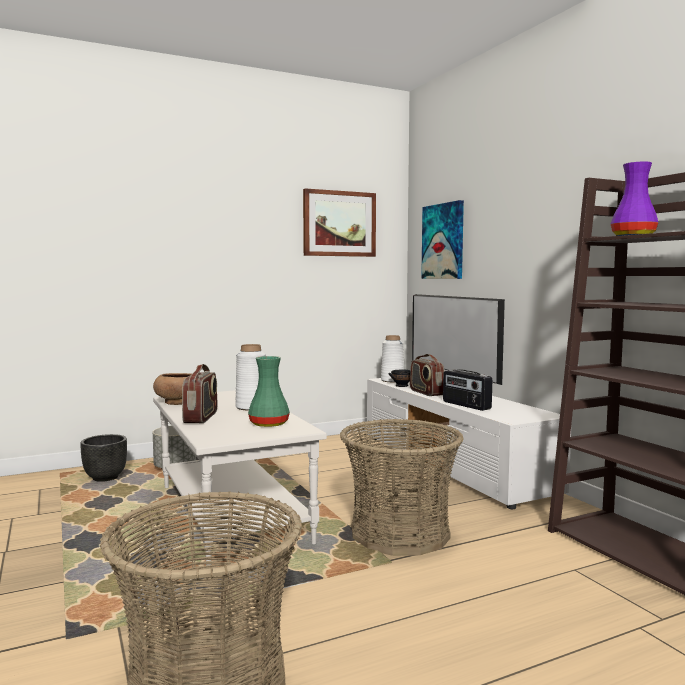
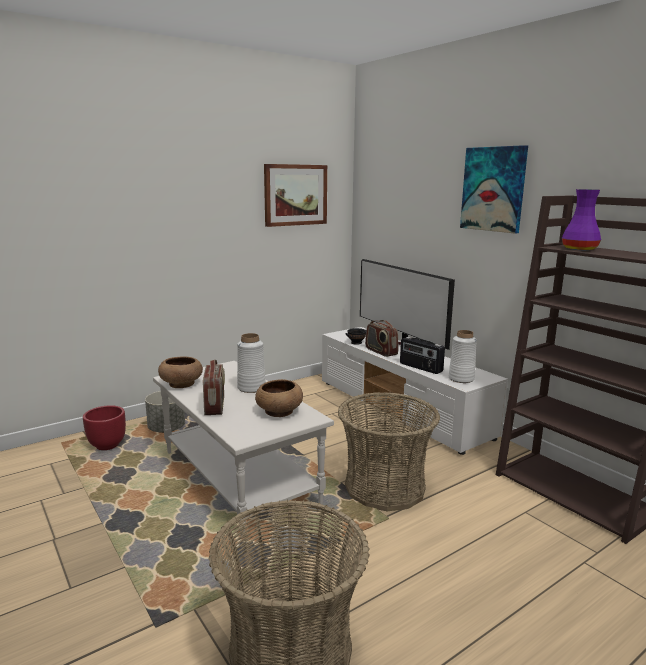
camera: 10 degrees left, 10 degrees up
black planter [80,434,127,482] -> red planter [83,405,126,450]
green vase [248,356,290,427] -> brown bowl [255,379,303,417]
white vase [381,335,404,382] -> white vase moved to [449,330,477,383]
picture [421,200,464,279] -> picture moved to [460,145,528,233]

